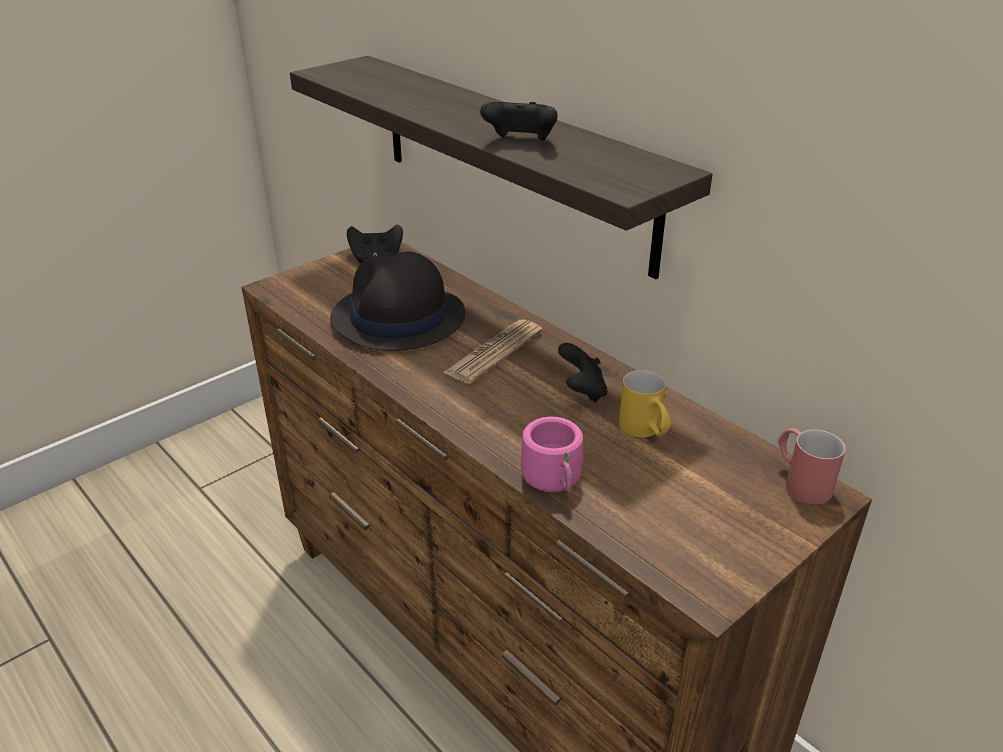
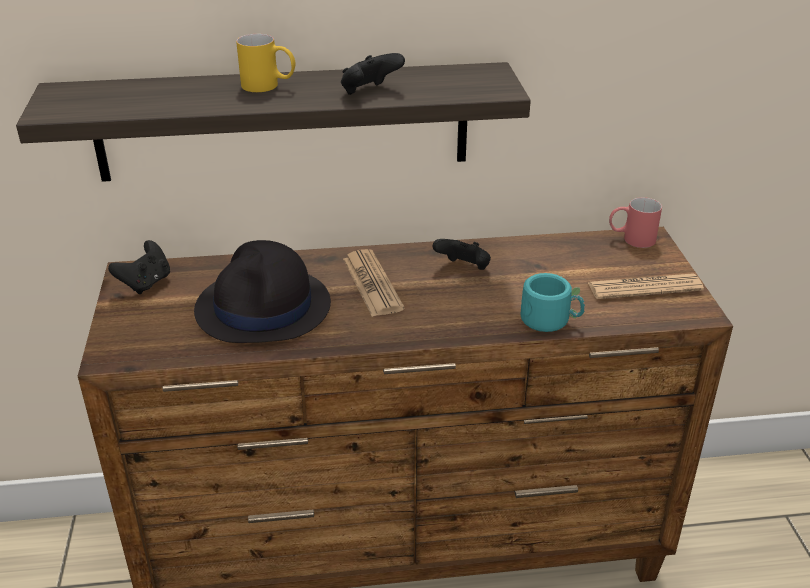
camera: 55 degrees left, 0 degrees up
pink mug [521,417,583,493] -> turquoise mug [521,273,585,332]
yellow mug [619,370,671,438] -> yellow mug moved to [236,34,296,92]
none -> newspaper [588,273,704,299]

